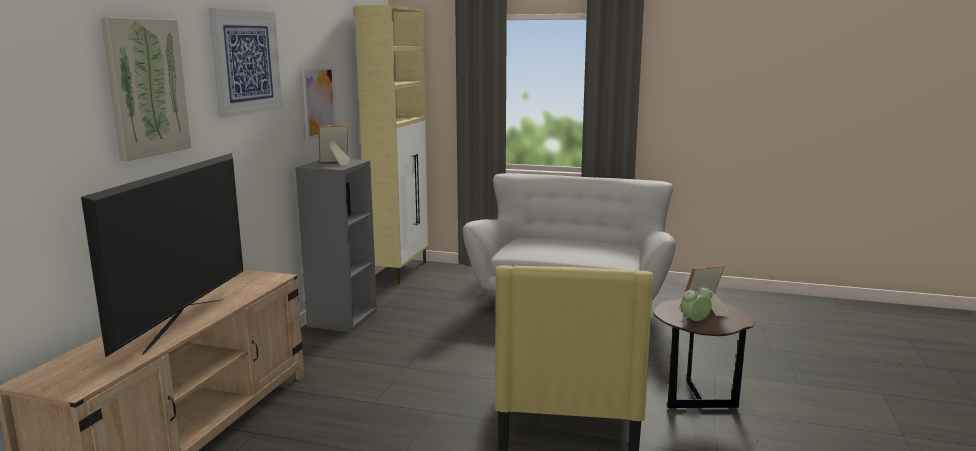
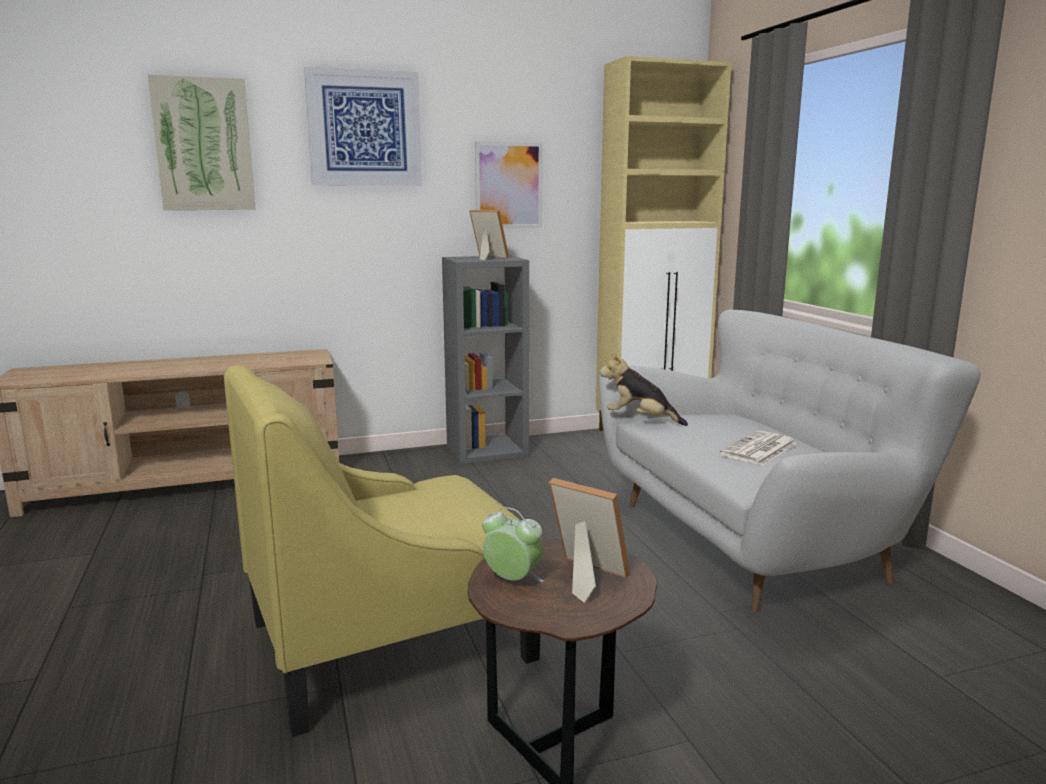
camera: 55 degrees right, 0 degrees up
television [81,153,243,357] -> none
none -> plush toy [601,352,688,426]
none -> newspaper [720,431,797,465]

